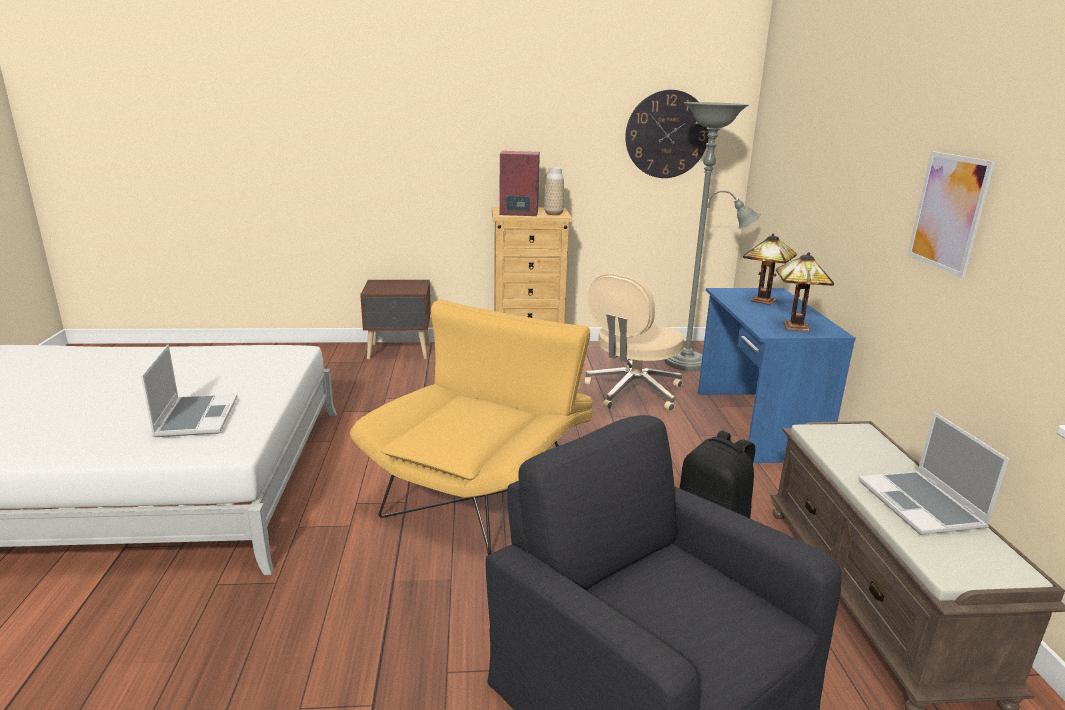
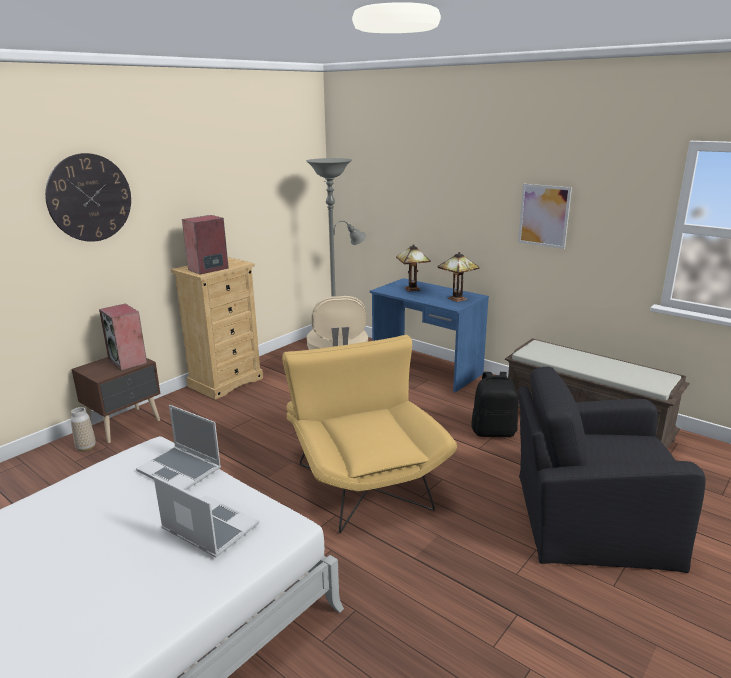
camera: 45 degrees left, 0 degrees up
vase [544,167,564,215] -> vase moved to [71,407,96,452]
wall clock [625,90,709,178] -> wall clock moved to [45,153,131,242]
laptop [858,412,1010,535] -> laptop moved to [136,405,221,490]
none -> speaker [99,304,147,371]

